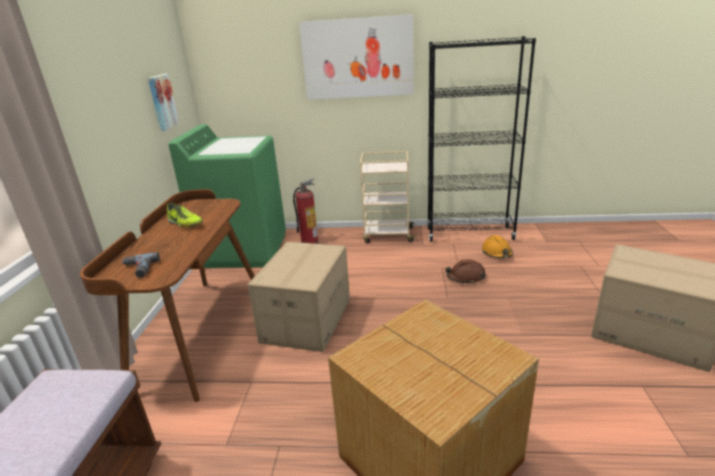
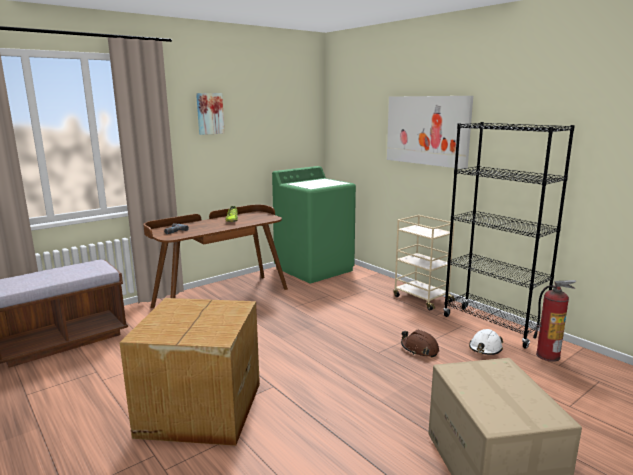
camera: 45 degrees right, 10 degrees down
picture [148,74,180,131] -> picture moved to [196,93,225,135]
cardboard box [248,242,350,352] -> none
fire extinguisher [293,178,319,244] -> fire extinguisher moved to [533,280,576,362]
orange hard hat [482,235,513,258] -> white hard hat [469,329,503,355]

